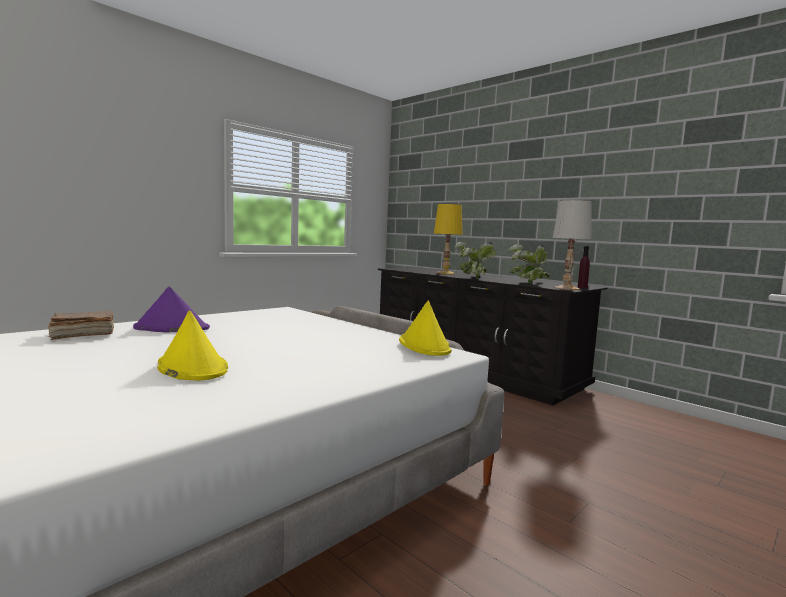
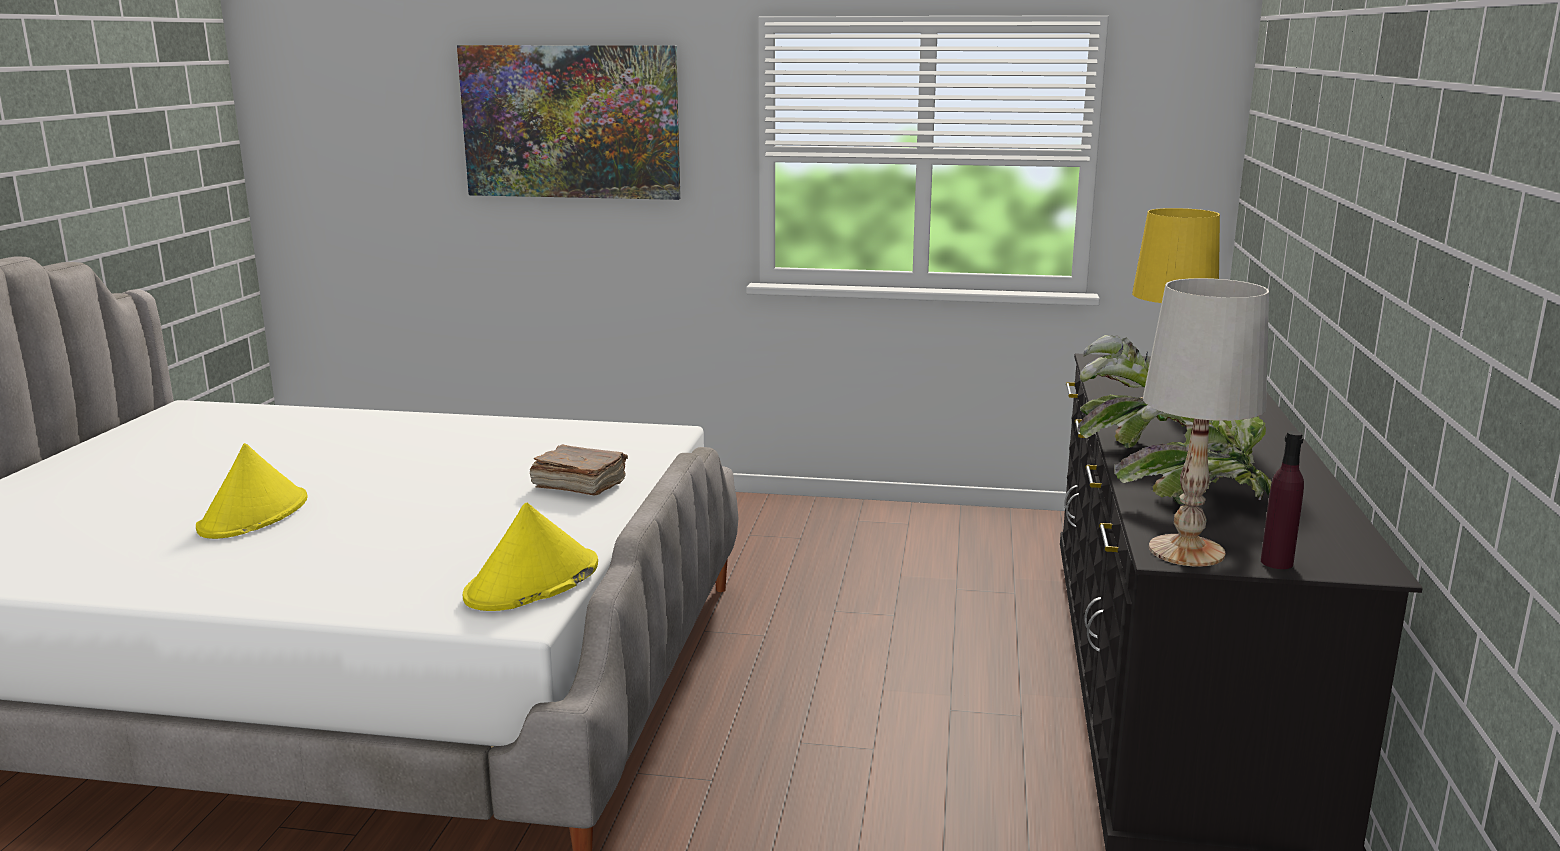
camera: 55 degrees right, 10 degrees up
brown book [48,311,114,340] -> brown book moved to [530,444,628,496]
purple hat [133,286,210,332] -> none
none -> picture [457,45,680,200]

